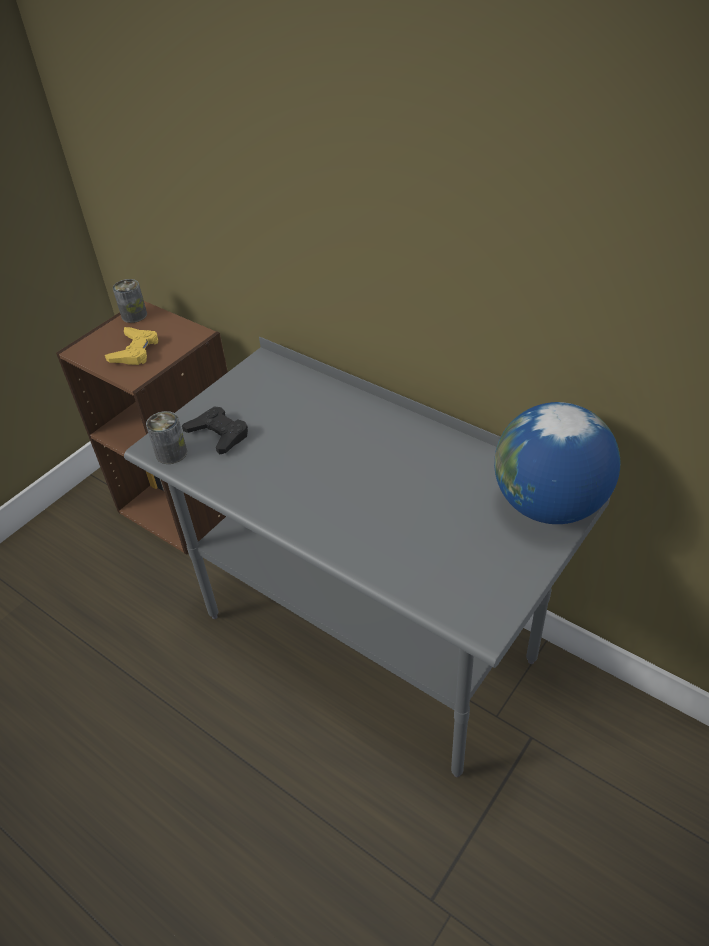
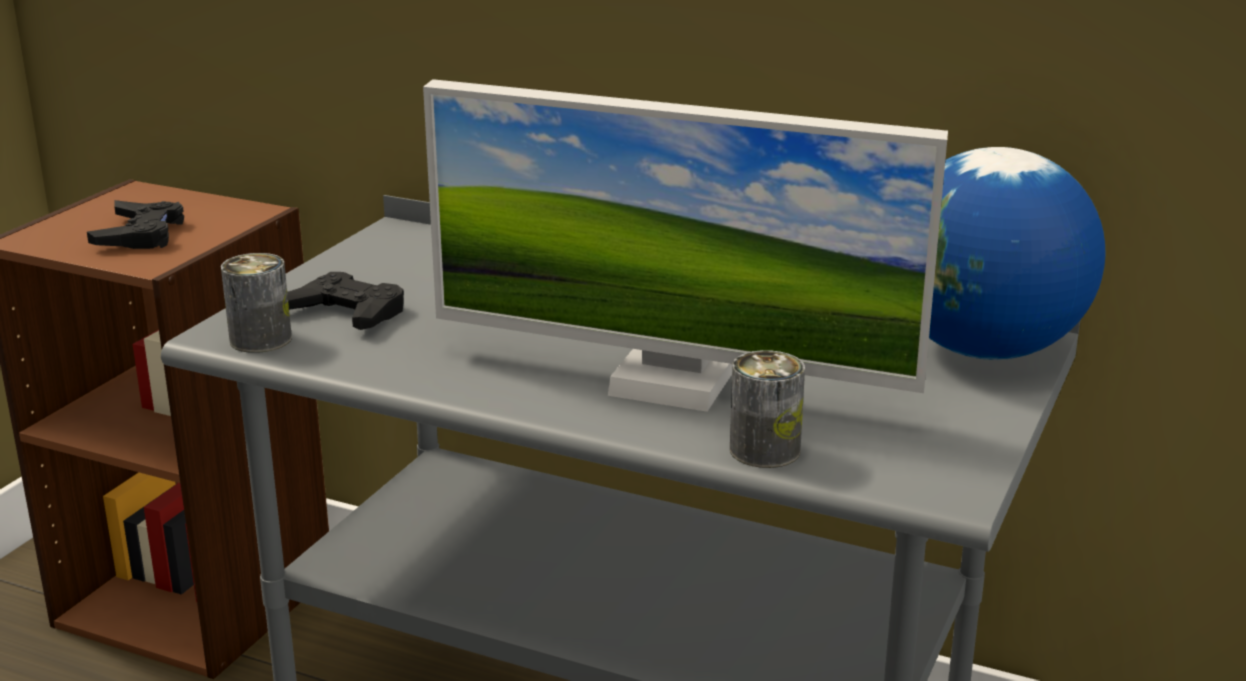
camera: 15 degrees left, 20 degrees down
yellow game controller [105,327,158,365] -> black game controller [87,200,184,249]
can [113,279,147,323] -> can moved to [730,350,805,468]
none -> monitor [423,79,948,412]

